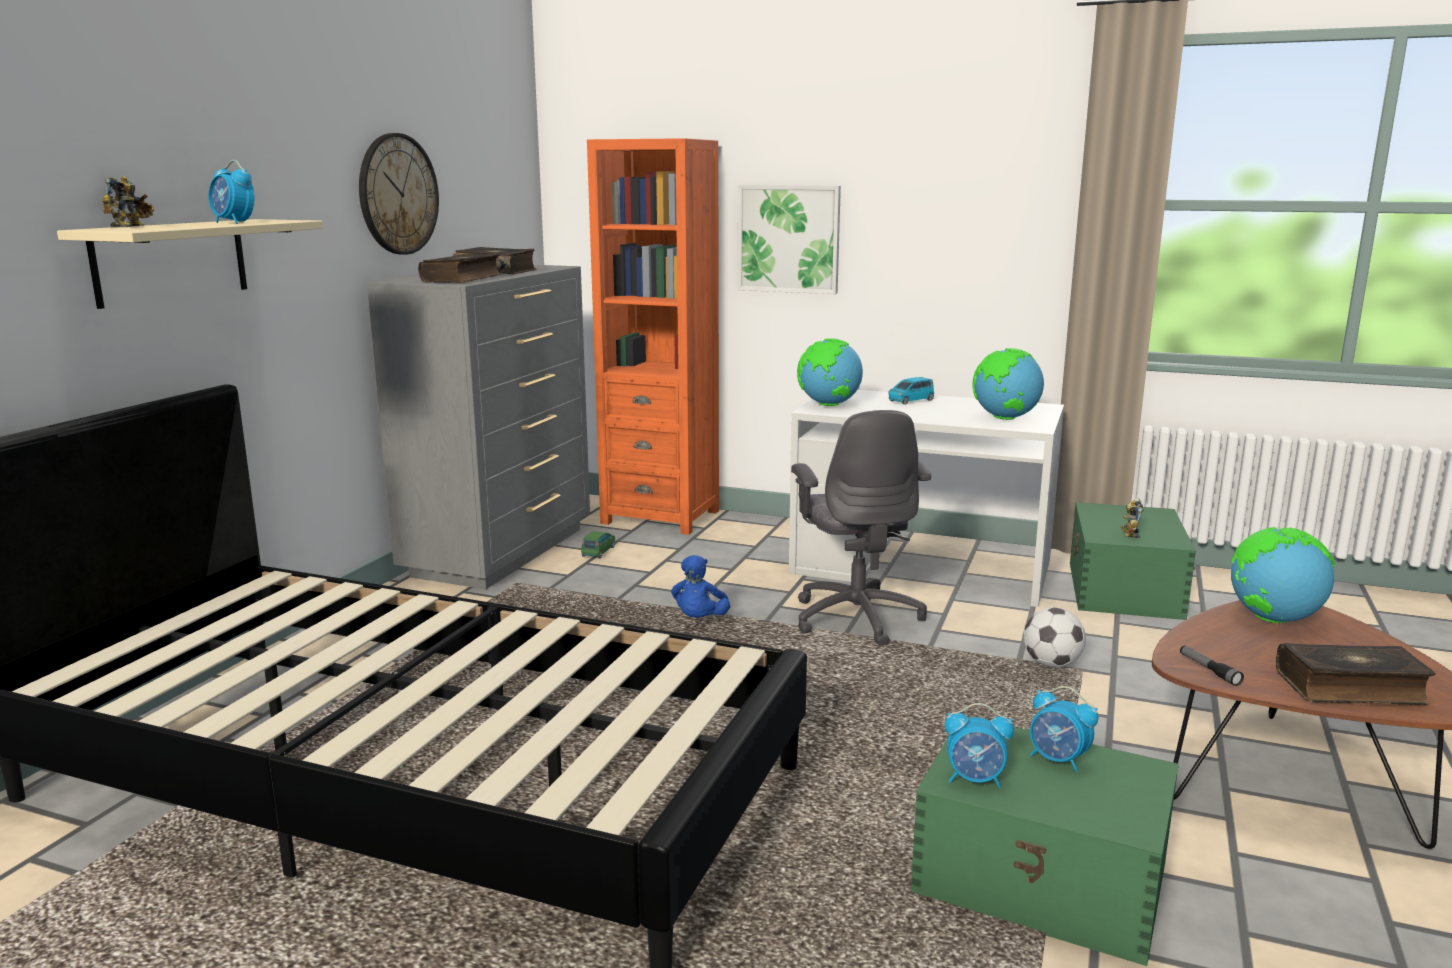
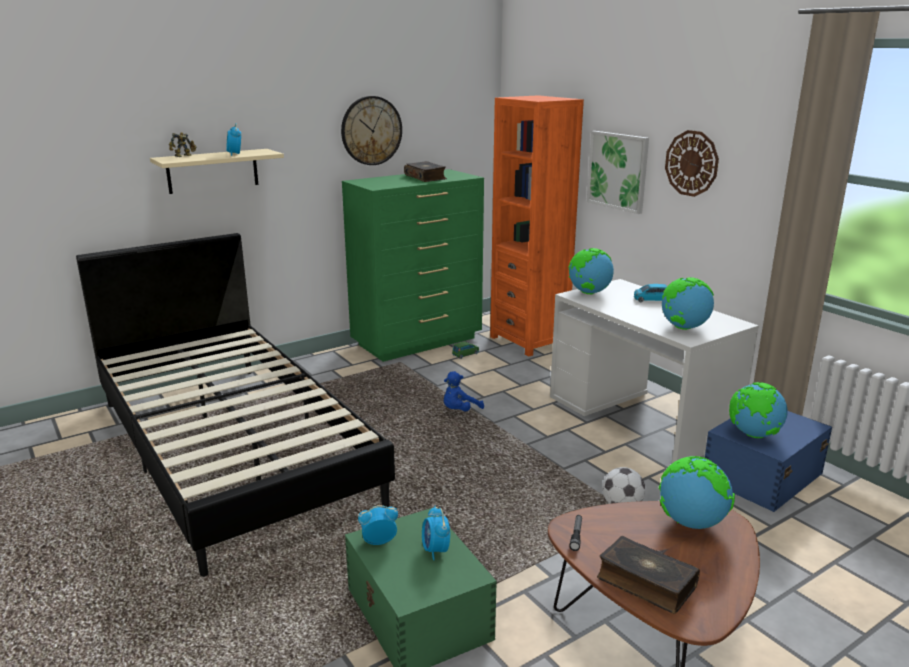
camera: 35 degrees right, 5 degrees up
grey dresser [367,265,590,589] -> green dresser [342,169,484,362]
book [418,254,502,283] -> none
grey office chair [791,410,931,645] -> none
alarm clock [945,703,1014,788] -> alarm clock turned 120 degrees clockwise [358,505,398,545]
green storage box [1070,502,1196,620] -> blue storage box [705,411,832,512]
toy robot [1121,498,1143,538] -> globe [729,382,788,438]
none -> wall clock [665,130,719,197]

